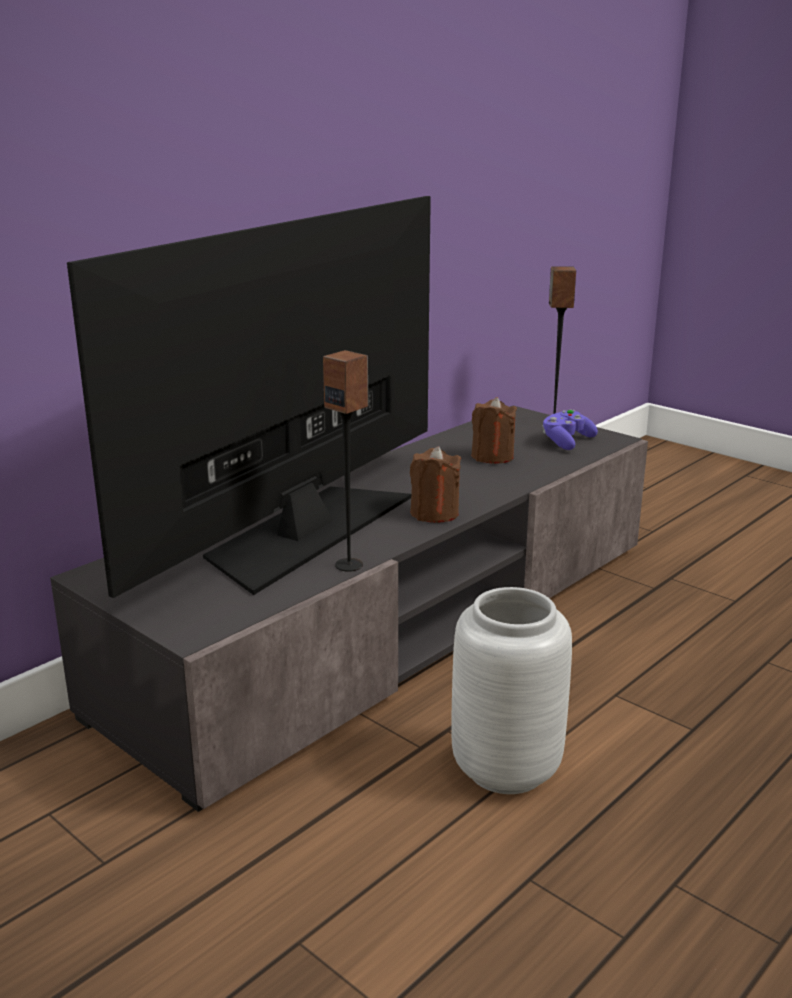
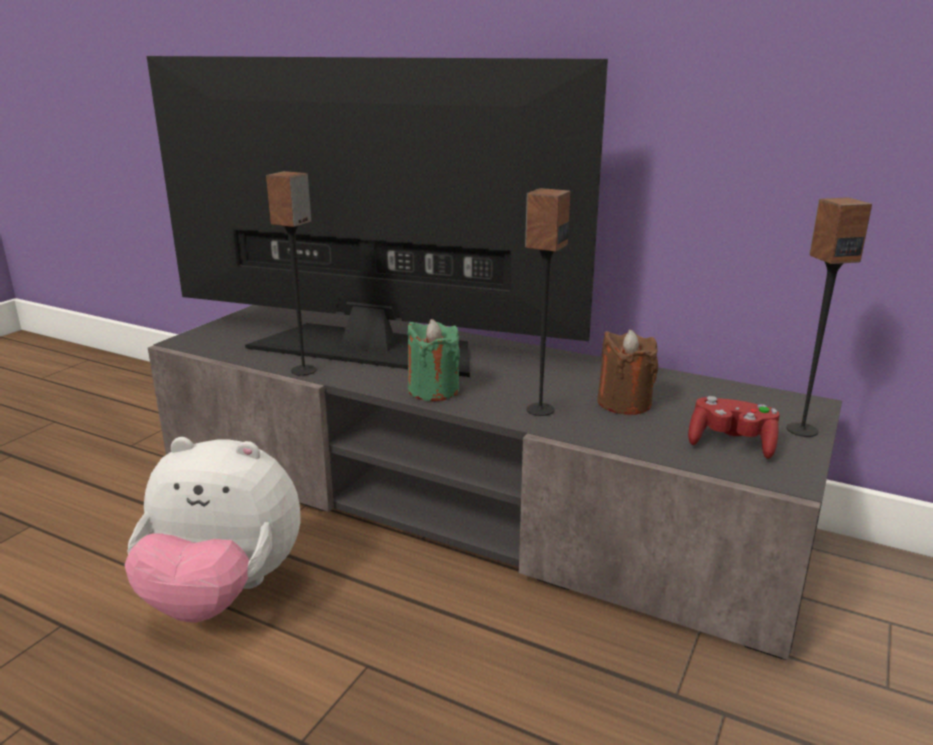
camera: 75 degrees right, 0 degrees up
brown candle [410,446,461,523] -> green candle [407,319,460,401]
grey vase [451,587,572,794] -> plush toy [125,437,300,622]
purple game controller [542,409,598,450] -> red game controller [688,396,780,459]
none -> speaker [525,188,571,416]

